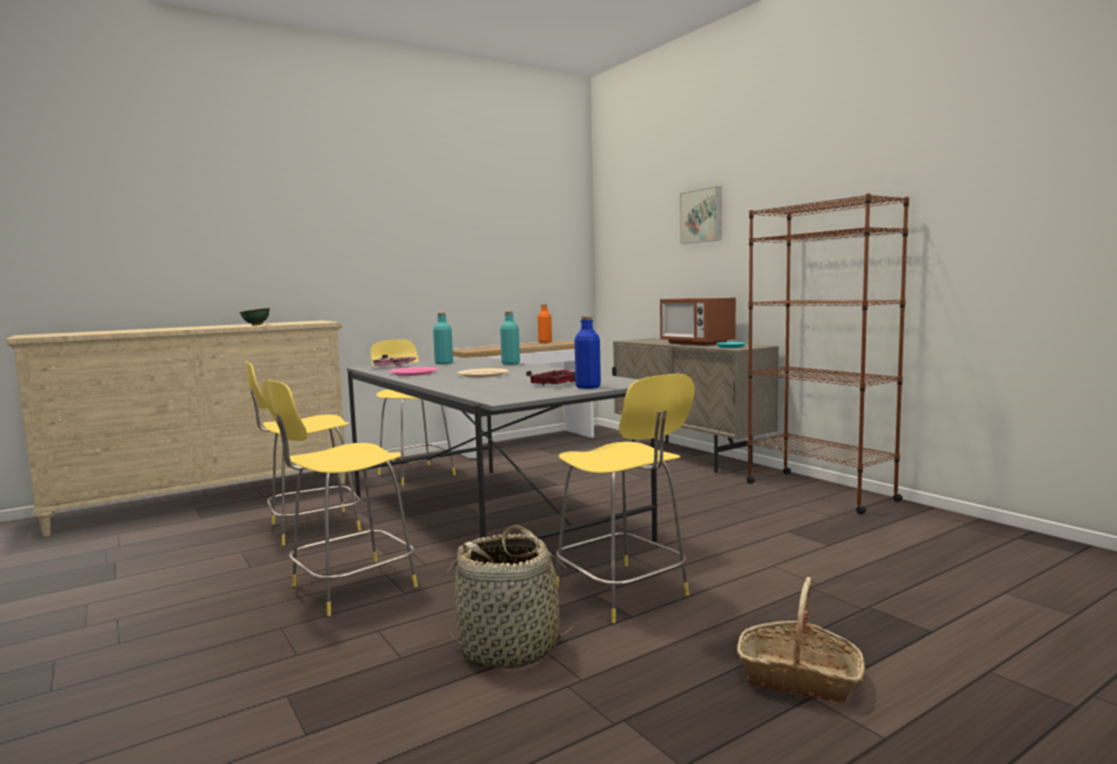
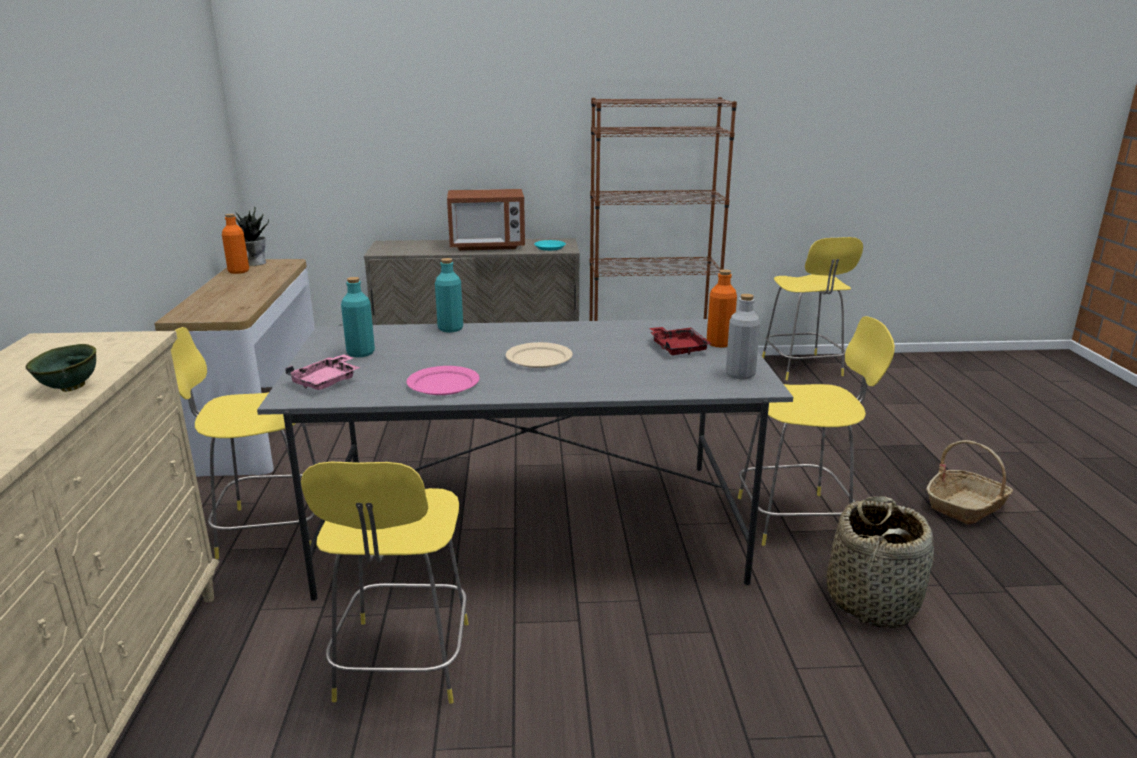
camera: 60 degrees left, 15 degrees up
yellow stool [262,380,418,616] -> yellow stool moved to [762,237,863,380]
blue bottle [574,316,601,389] -> orange bottle [707,269,737,348]
picture [680,186,721,244] -> none
none -> potted plant [236,207,269,266]
none -> grey bottle [726,294,760,380]

